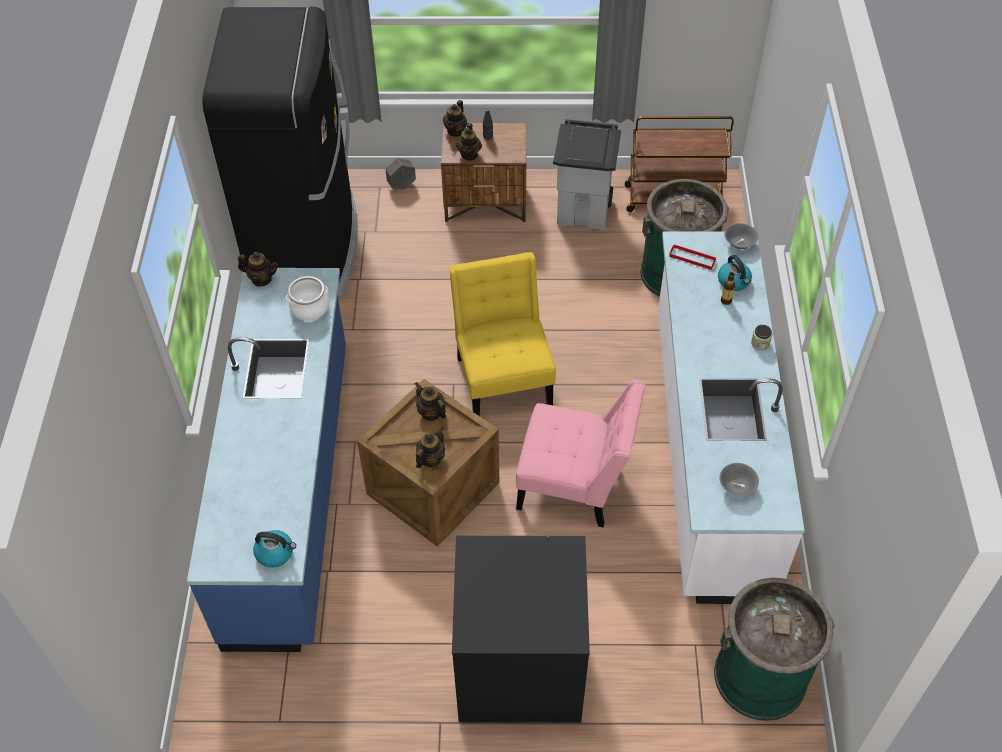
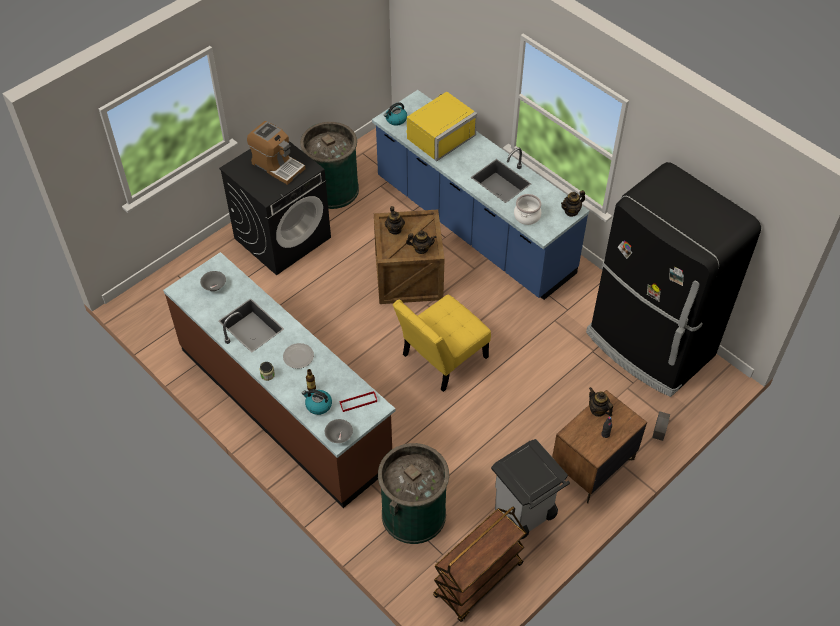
camera: 135 degrees right, 0 degrees up
teapot [443,100,467,137] -> none
yellow chair [449,252,556,416] -> yellow chair turned 105 degrees clockwise [393,295,491,392]
pink chair [516,380,646,527] -> none
white counter [658,231,805,604] -> brown counter [163,252,395,508]
green trash can [714,578,835,721] -> green trash can moved to [300,122,359,209]
none -> coffee machine [247,121,306,185]
none -> plate [283,343,314,369]
none -> yellow microwave [406,92,477,161]

